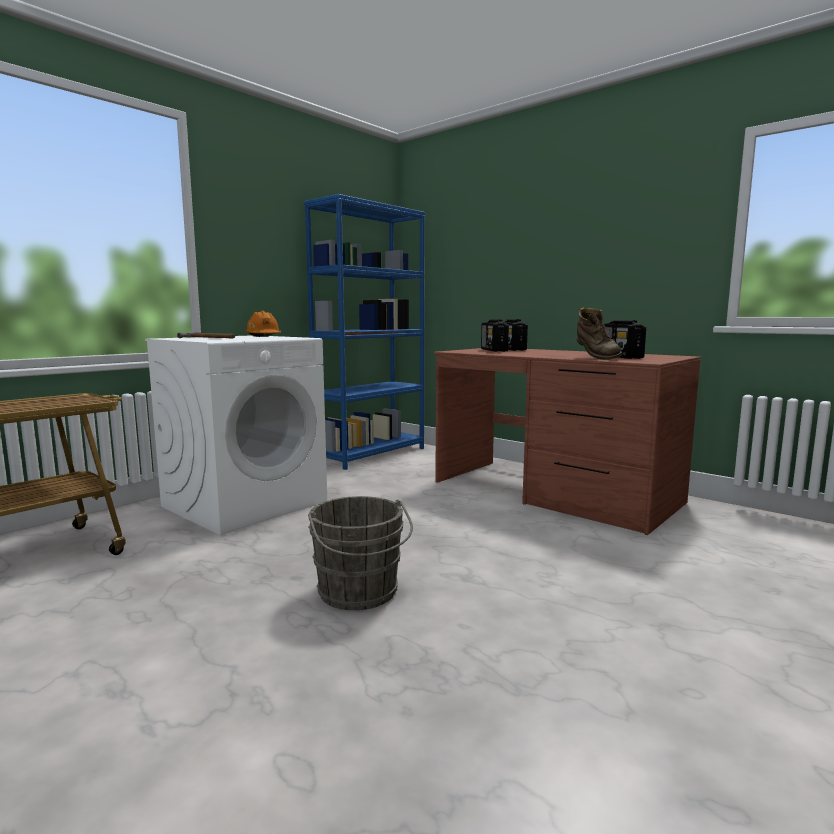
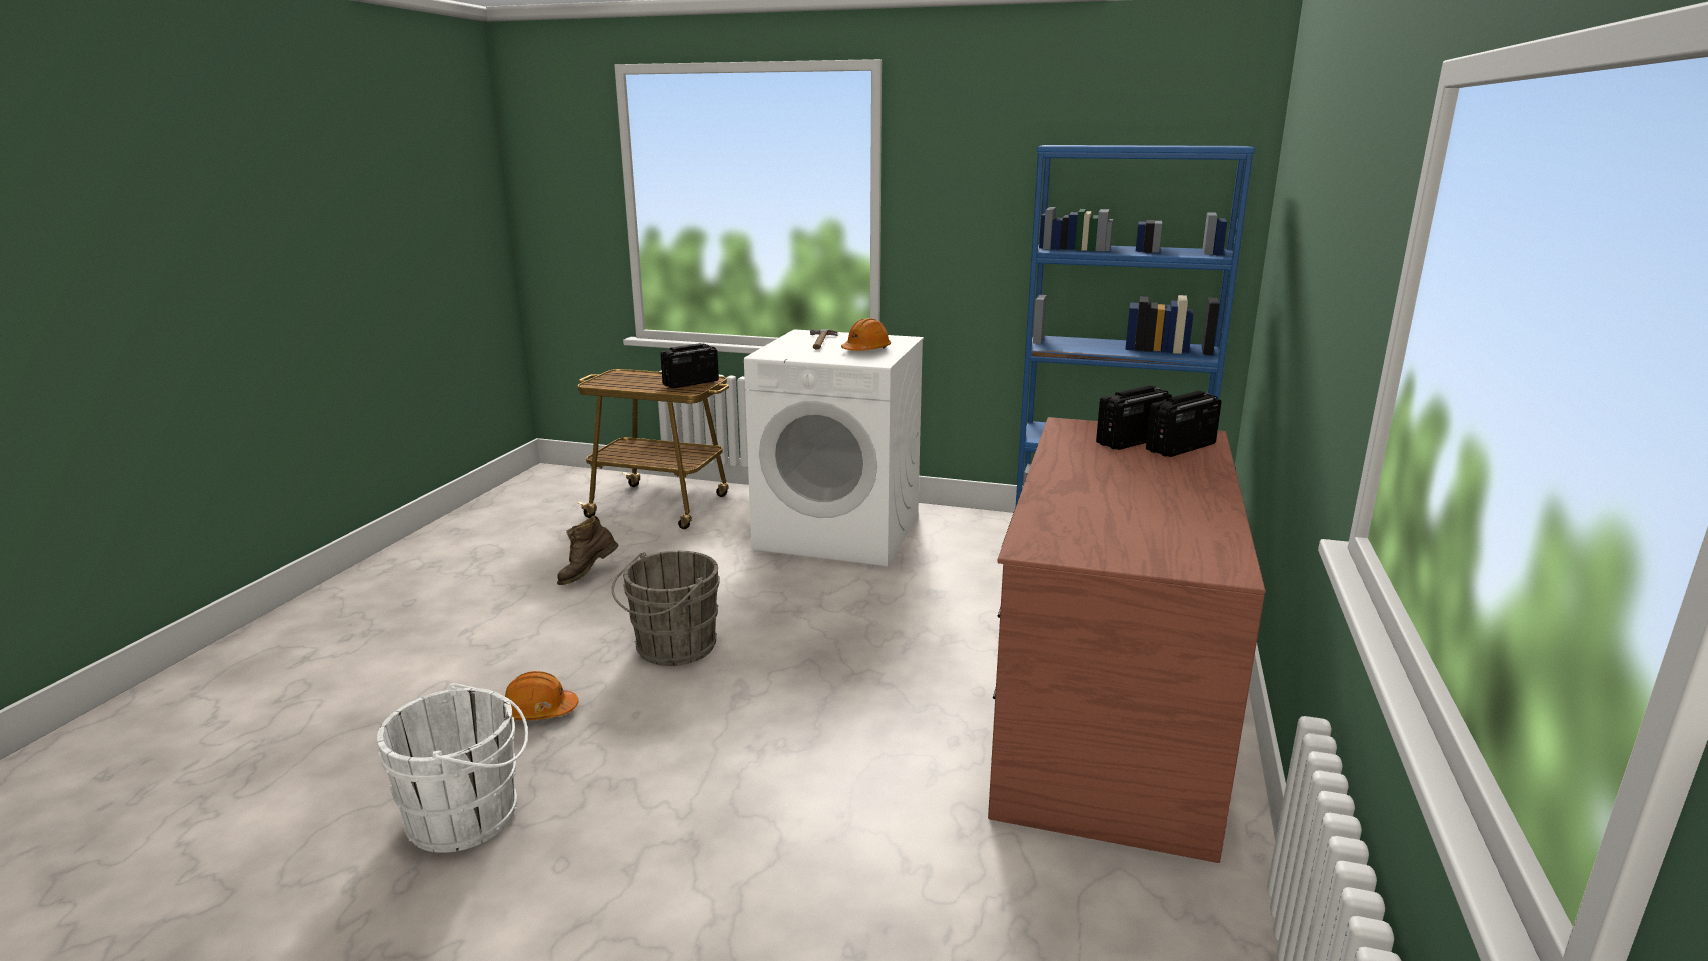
camera: 65 degrees right, 10 degrees up
brown boot [577,307,622,360] -> brown boot moved to [557,516,619,585]
radio [604,320,646,359] -> radio moved to [660,343,719,389]
none -> white bucket [377,683,528,853]
none -> orange hard hat [505,671,579,720]

